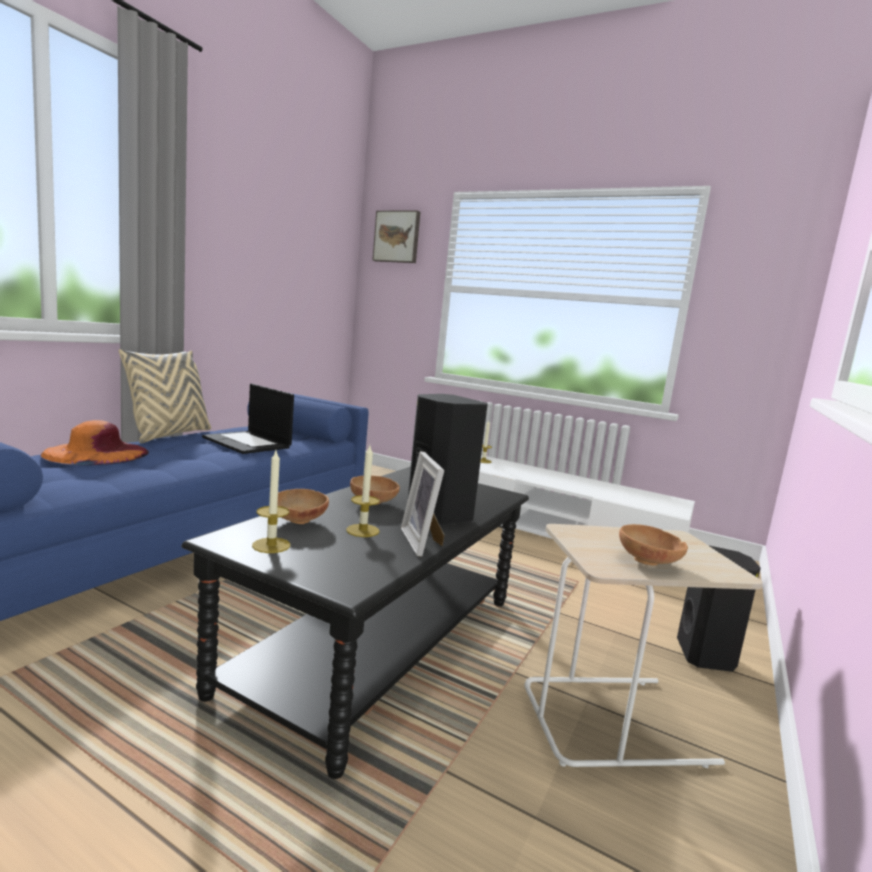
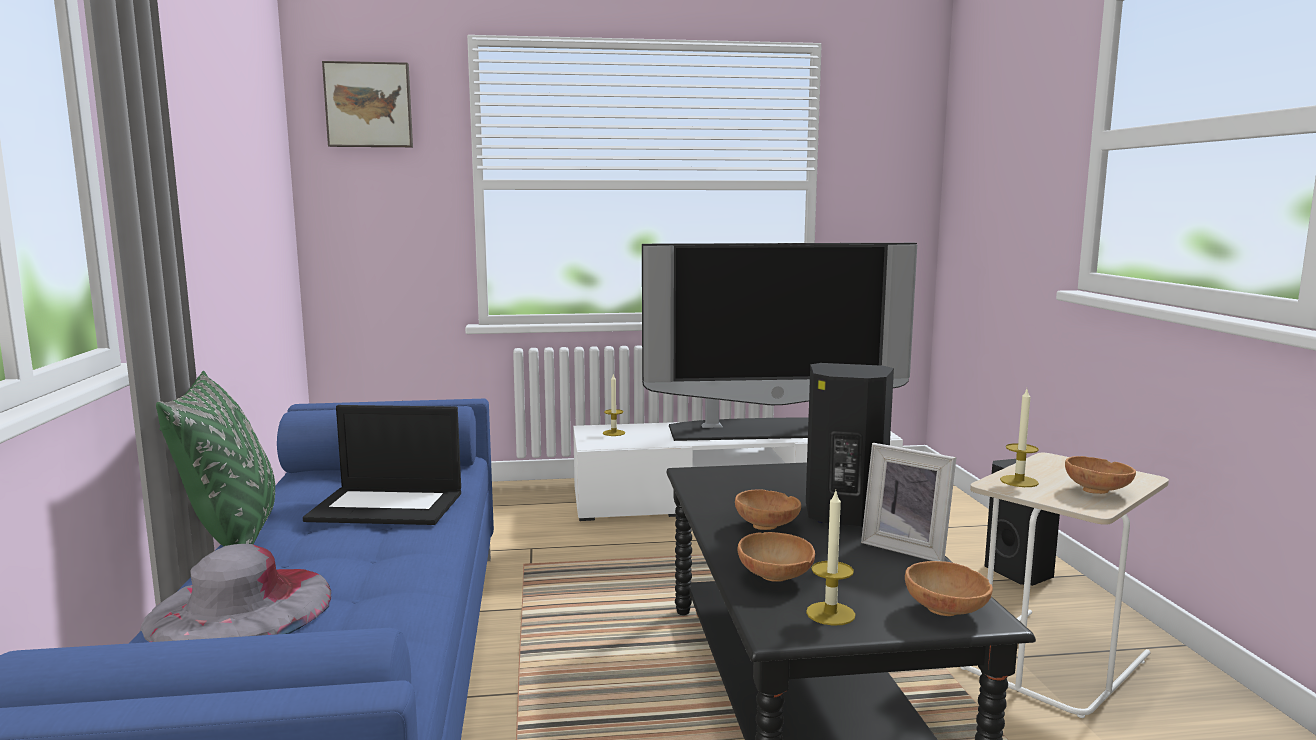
camera: 35 degrees left, 0 degrees up
orange hat [41,420,149,466] -> grey hat [140,544,331,642]
beige pillow [118,349,211,443] -> green pillow [156,371,275,546]
candle [346,446,380,537] -> candle moved to [1000,389,1039,487]
none -> television [642,243,917,441]
none -> brown bowl [905,561,993,616]

